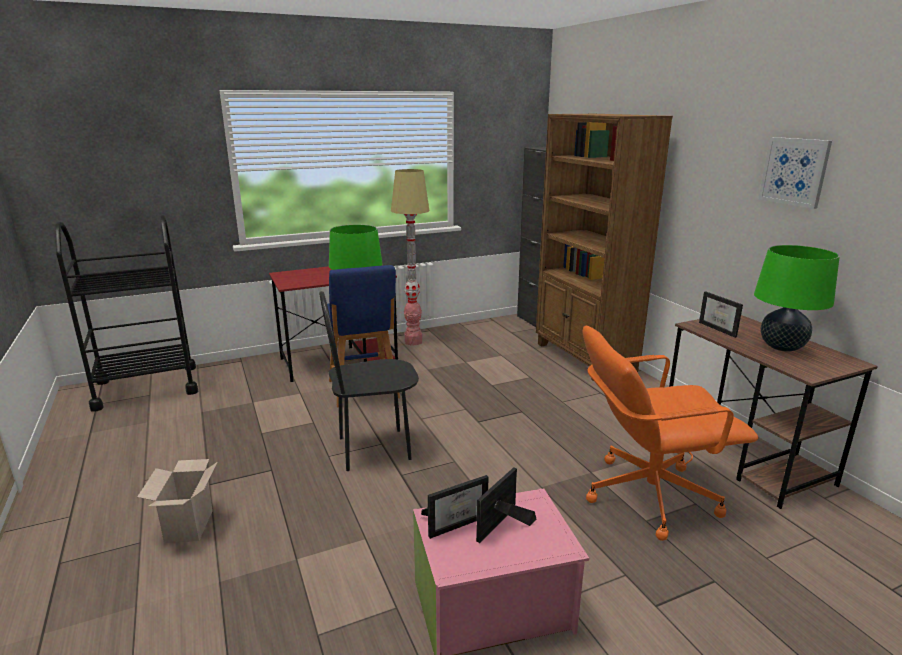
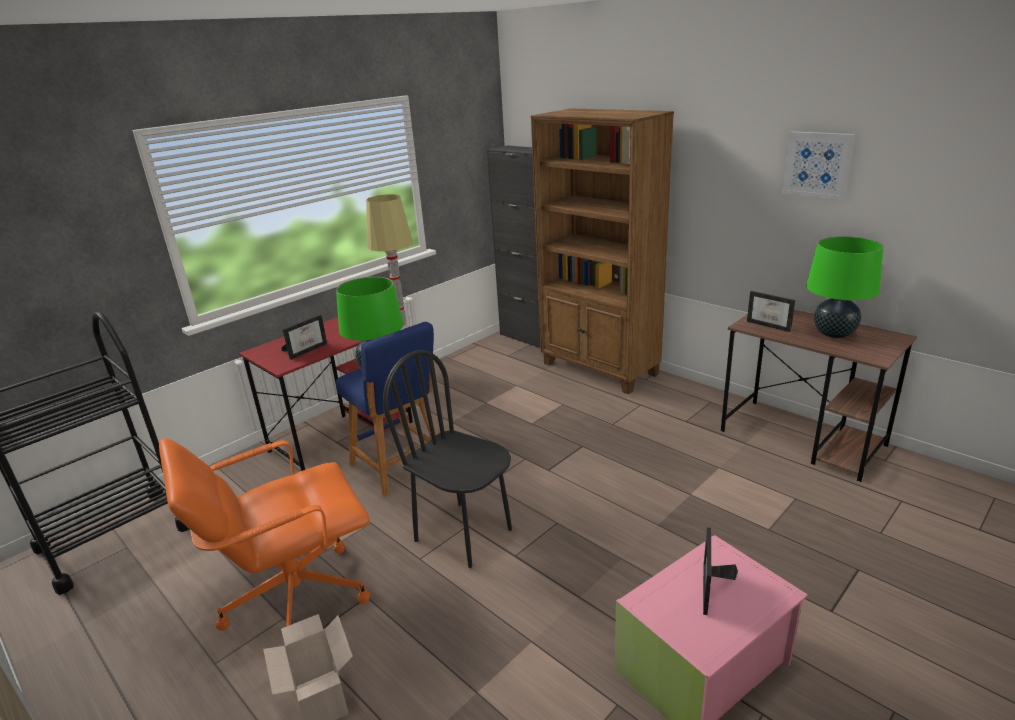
camera: 20 degrees left, 5 degrees up
black chair [319,291,419,471] -> black chair turned 75 degrees clockwise [383,350,512,568]
picture frame [421,475,489,539] -> picture frame moved to [281,314,327,360]
orange office chair [582,326,758,541] -> orange office chair moved to [159,438,370,631]

